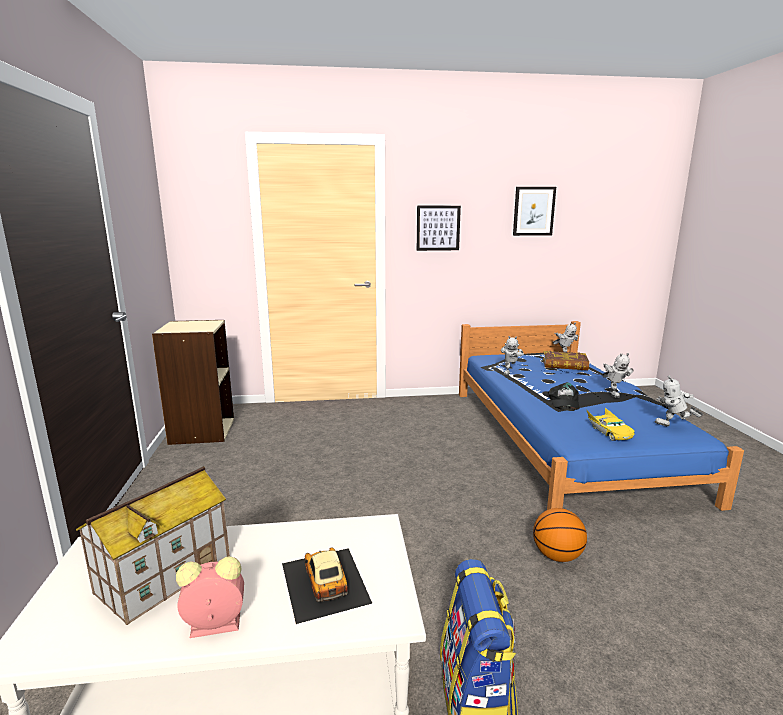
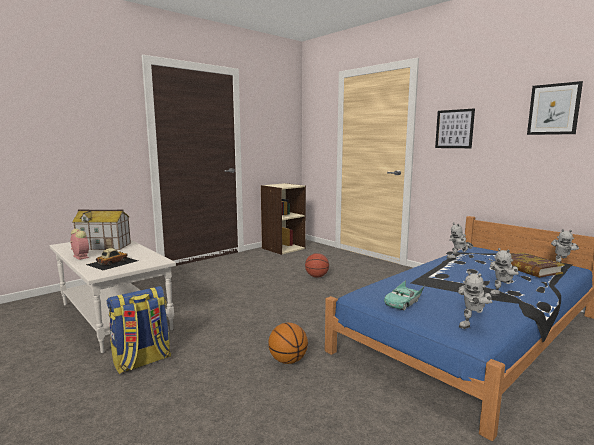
camera: 55 degrees right, 5 degrees down
black cap [548,382,579,411] -> none
yellow toy car [587,408,634,441] -> turquoise toy car [384,280,425,310]
toy robot [655,375,703,427] -> toy robot turned 120 degrees counterclockwise [458,271,492,329]
none -> basketball [305,253,329,277]

